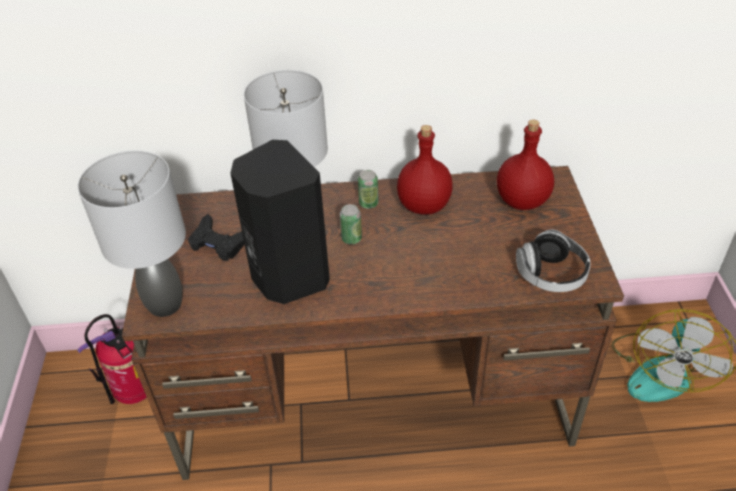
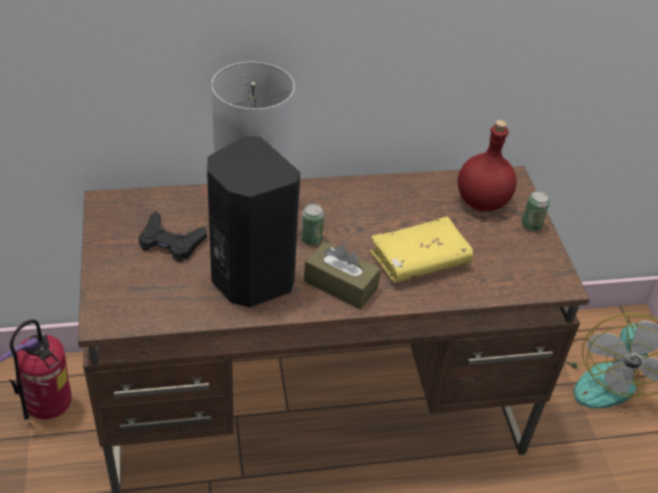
camera: 10 degrees left, 0 degrees up
grey table lamp [78,151,186,317] -> none
can [358,170,378,209] -> can moved to [522,191,550,231]
red bottle [397,125,453,215] -> none
headphones [516,230,591,292] -> none
none -> brown tissue box [304,241,381,309]
none -> yellow book [370,217,473,283]

